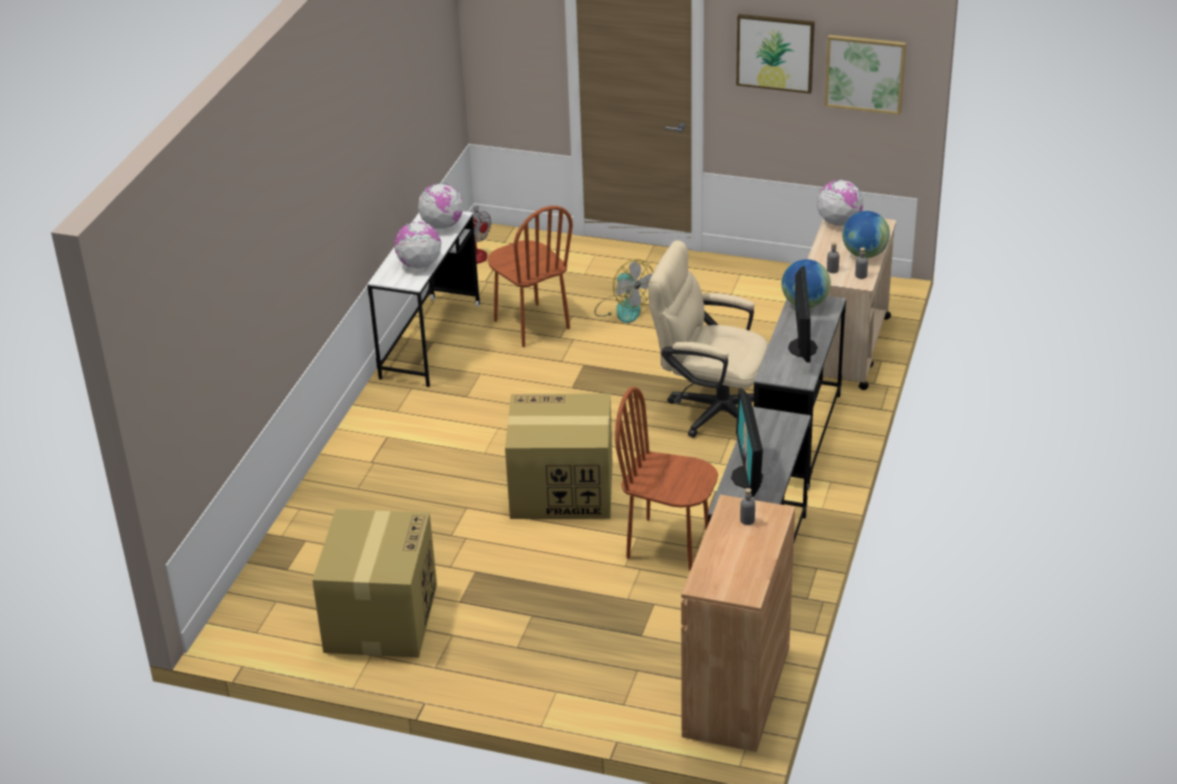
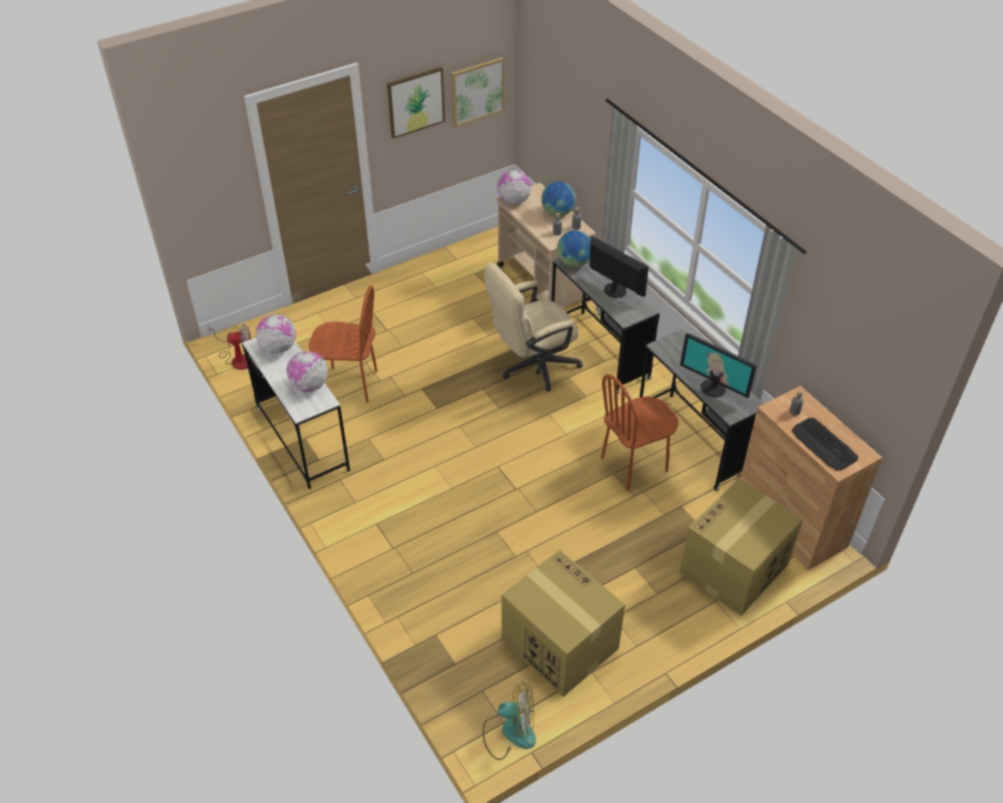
camera: 50 degrees left, 10 degrees up
cardboard box [505,393,613,519] -> cardboard box moved to [679,479,803,616]
fan [594,259,654,323] -> fan moved to [483,682,536,760]
none -> keyboard [792,418,858,471]

